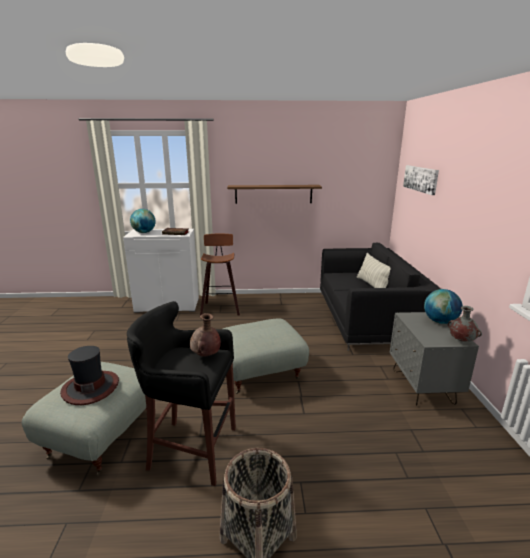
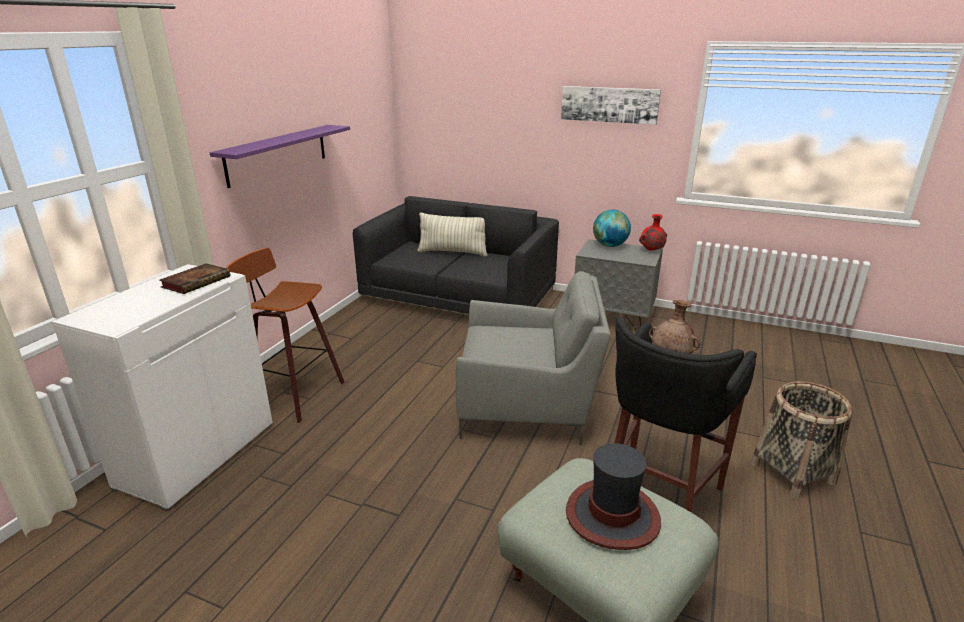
camera: 65 degrees left, 5 degrees up
globe [130,209,156,233] -> none
grey ottoman [223,318,309,394] -> grey armchair [456,271,611,445]
brown shelf [227,185,322,204] -> purple shelf [210,125,350,188]
picture [403,165,439,195] -> picture moved to [561,86,661,125]
grey vase [448,306,482,342] -> red vase [639,214,667,251]

